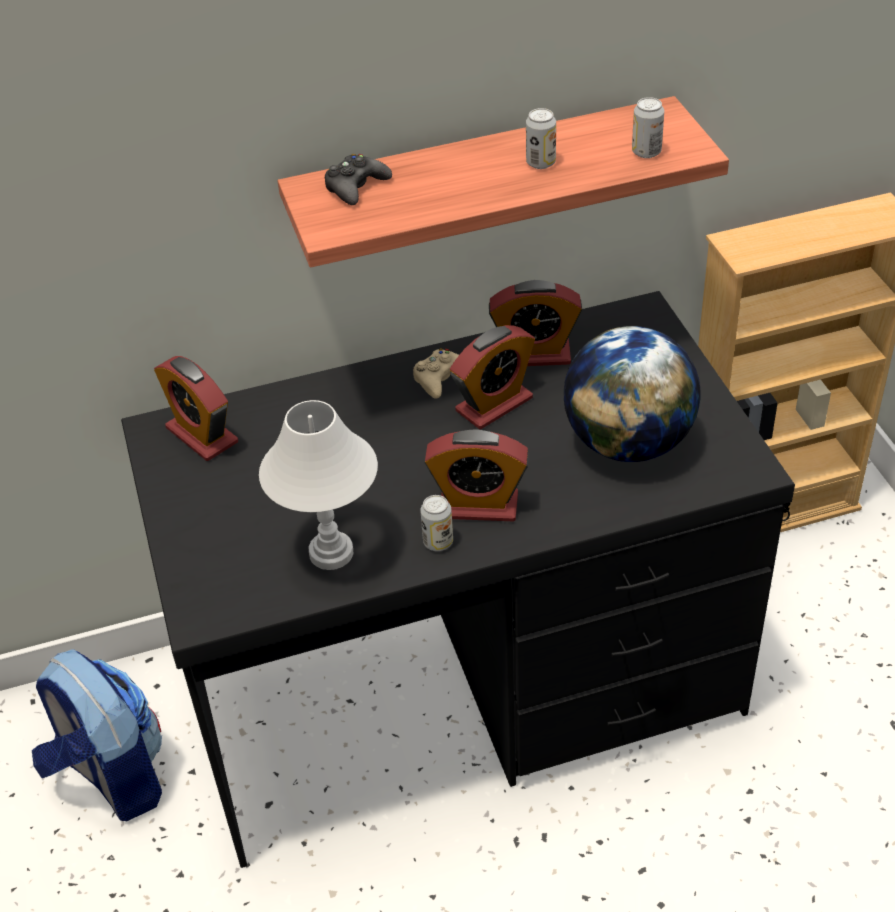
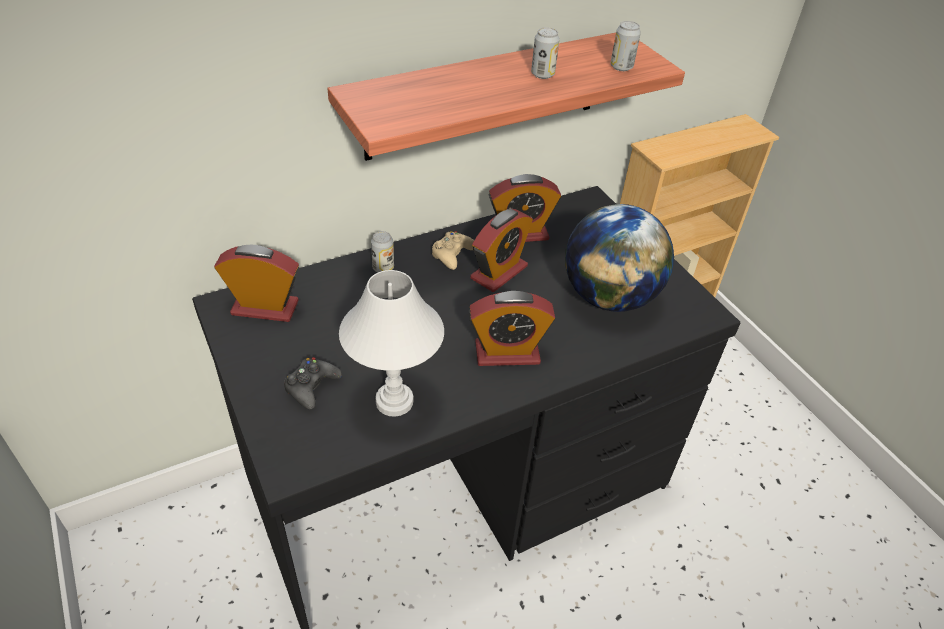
camera: 15 degrees left, 0 degrees up
backpack [32,650,162,821] -> none
alarm clock [154,356,238,461] -> alarm clock turned 150 degrees clockwise [214,245,300,322]
black game controller [325,154,392,205] -> black game controller moved to [284,357,342,410]
can [420,495,453,551] -> can moved to [371,231,394,272]

